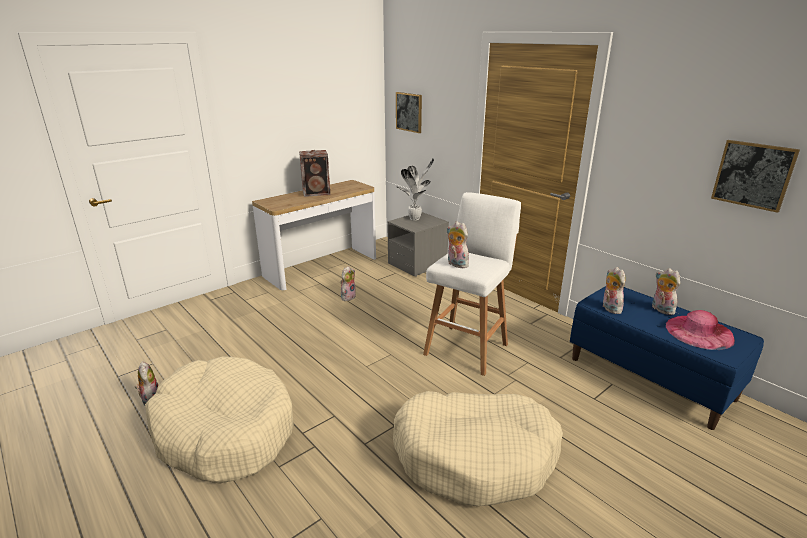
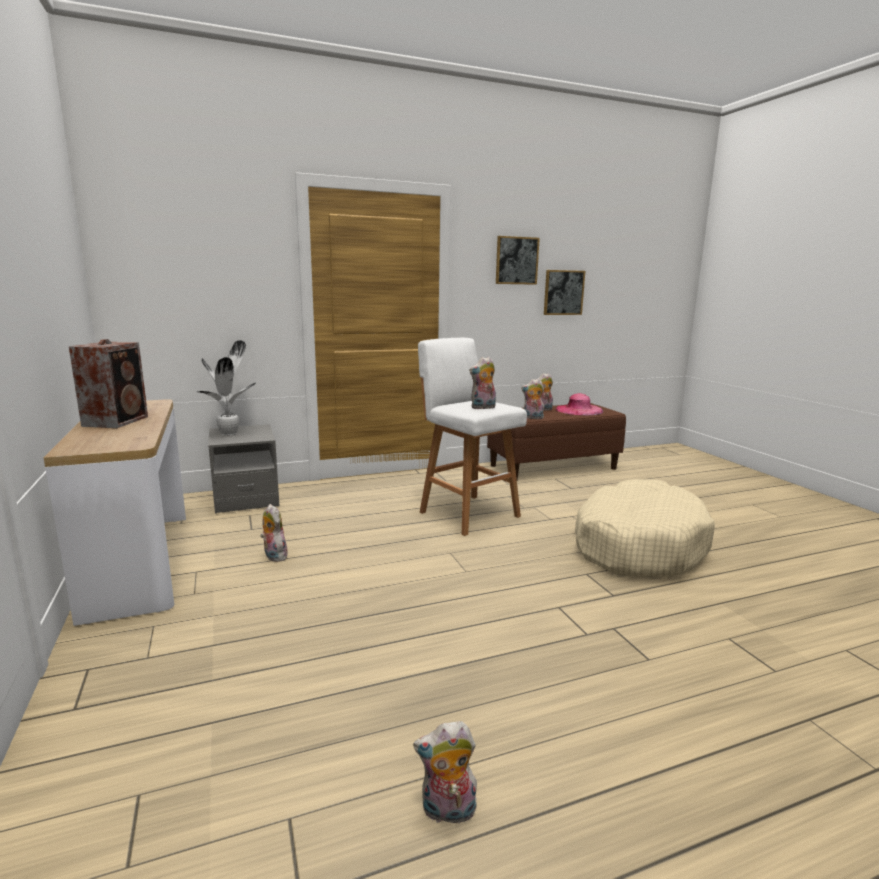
camera: 70 degrees left, 10 degrees down
beige dog bed [145,356,294,484] -> none
picture [396,92,422,133] -> picture moved to [496,236,540,285]
blue bench [570,286,764,430] -> brown bench [487,403,626,479]

